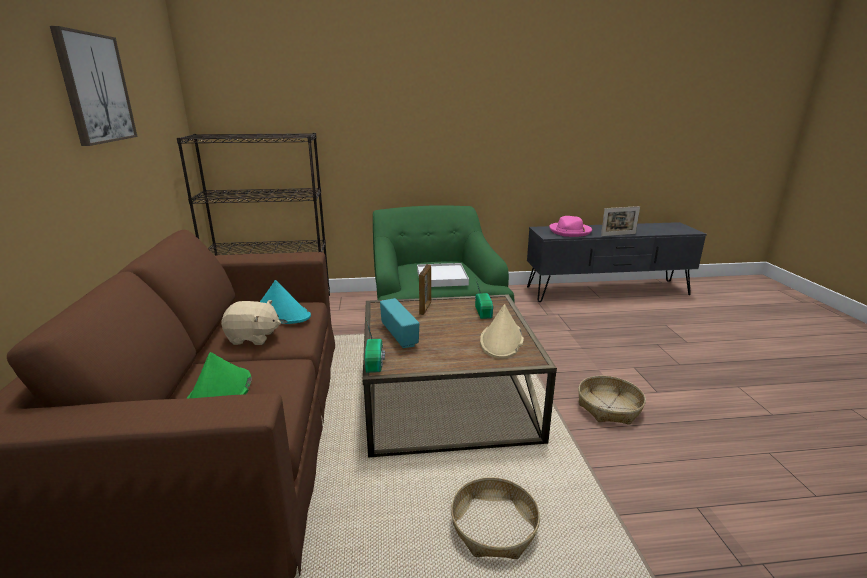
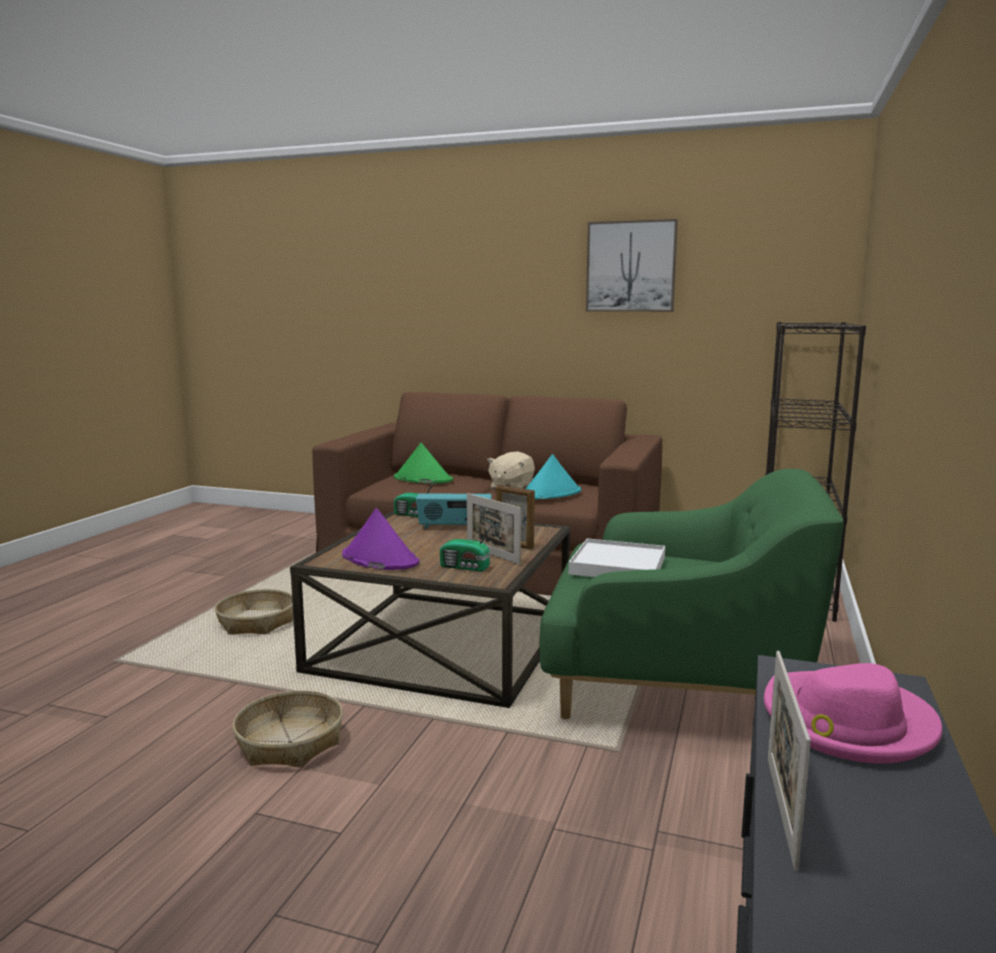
camera: 115 degrees right, 10 degrees down
beige hat [480,304,524,359] -> purple hat [342,508,419,570]
none -> picture frame [467,493,521,564]

